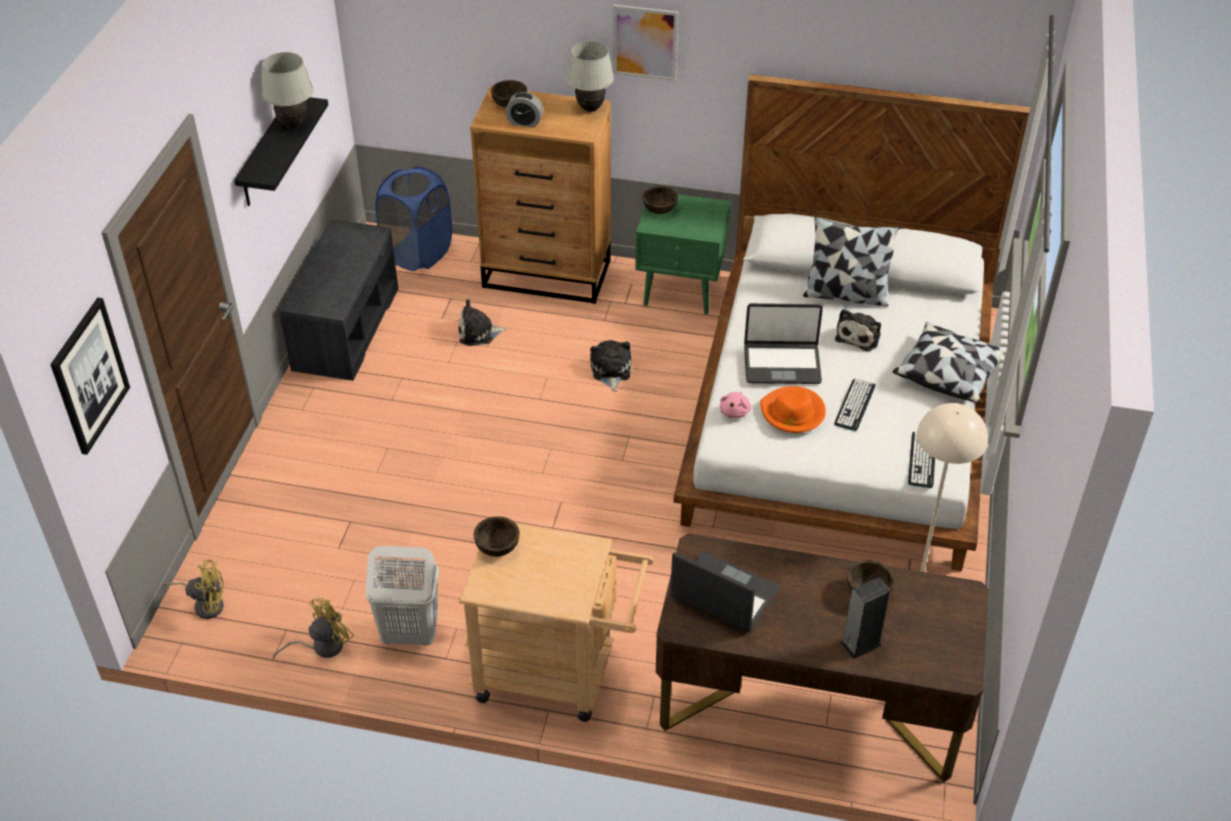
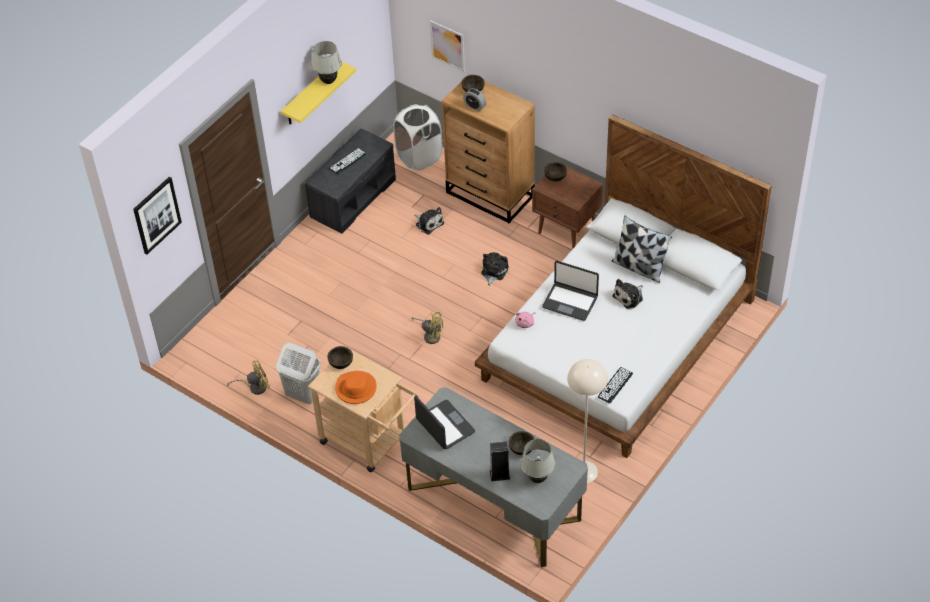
camera: 25 degrees right, 5 degrees up
yellow fan [163,559,224,619] -> yellow fan moved to [412,312,443,344]
black shelf [234,97,328,206] -> yellow shelf [281,62,356,124]
blue laundry basket [375,166,452,271] -> white laundry basket [393,104,443,171]
plush toy [458,299,508,346] -> plush toy turned 150 degrees counterclockwise [414,207,444,235]
white table lamp [567,41,614,112] -> white table lamp moved to [520,439,555,483]
picture [613,5,678,81] -> picture moved to [430,20,465,72]
green nightstand [635,194,731,315] -> brown nightstand [532,166,603,249]
brown desk [656,534,989,782] -> grey desk [399,387,588,567]
orange hat [760,386,826,433] -> orange hat moved to [335,371,376,404]
keyboard [834,378,876,431] -> keyboard moved to [329,148,367,175]
pillow [892,322,1004,403] -> none

